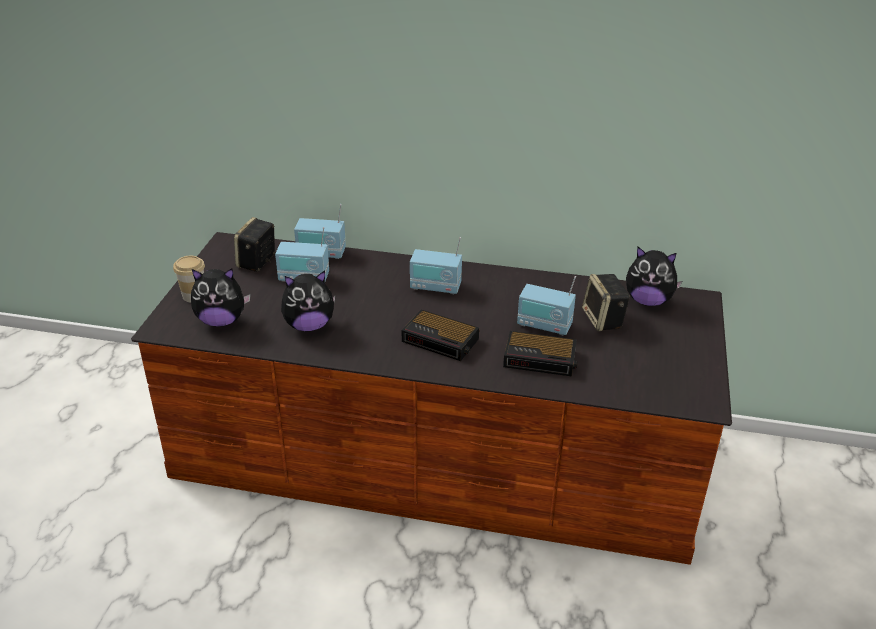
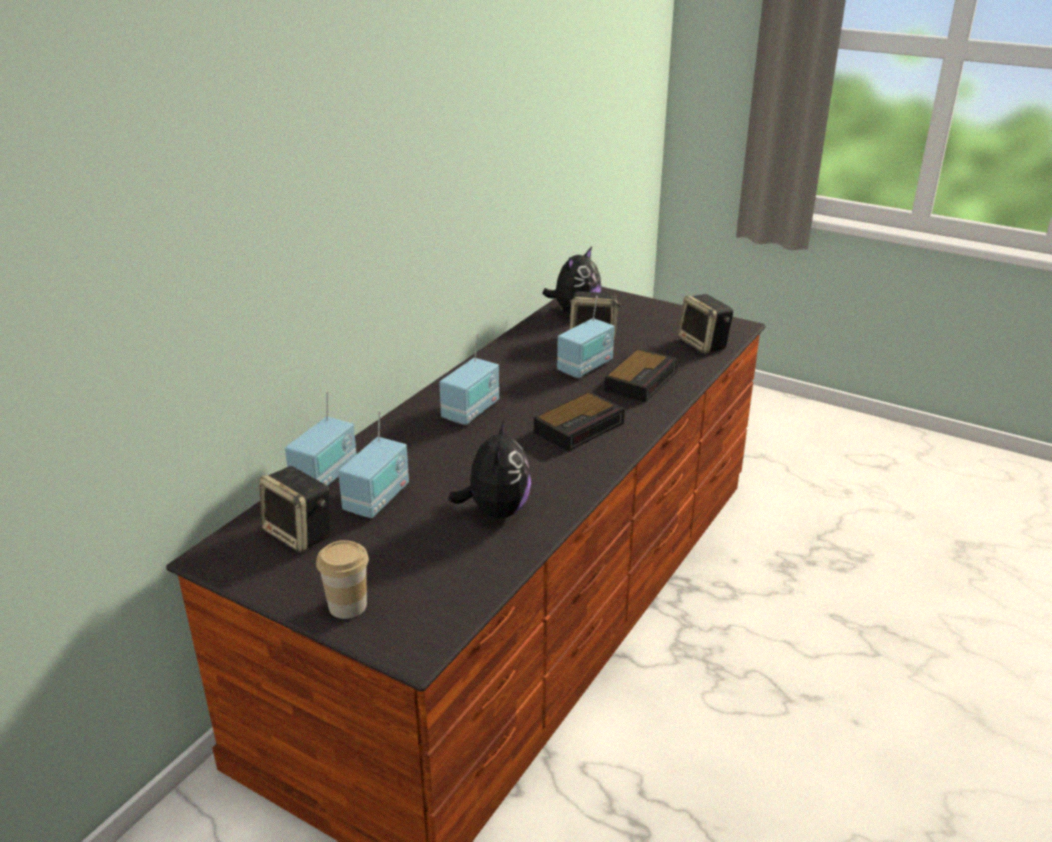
camera: 70 degrees left, 5 degrees down
plush toy [191,268,251,327] -> none
none -> speaker [678,294,733,354]

